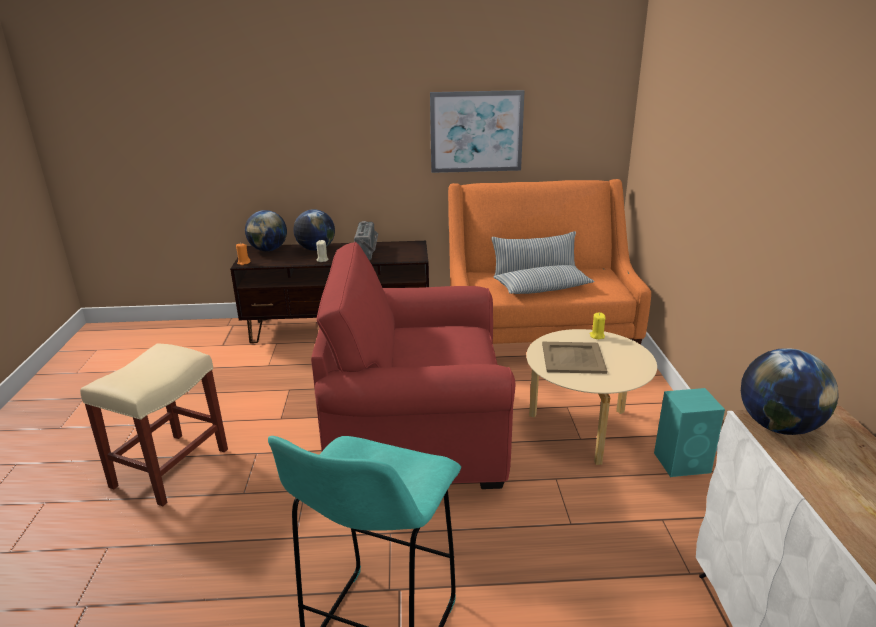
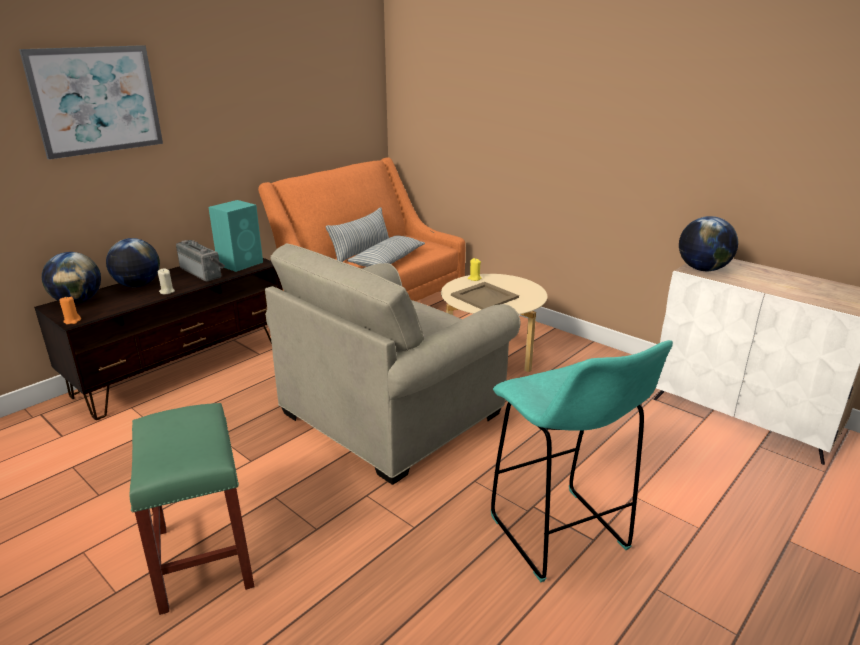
camera: 45 degrees left, 0 degrees up
beige stool [80,343,228,506] -> green stool [129,403,255,615]
red armchair [311,242,515,489] -> beige armchair [265,243,520,485]
picture [430,90,525,173] -> picture moved to [19,45,163,160]
turquoise speaker [654,388,725,477] -> turquoise speaker moved to [208,200,263,272]

